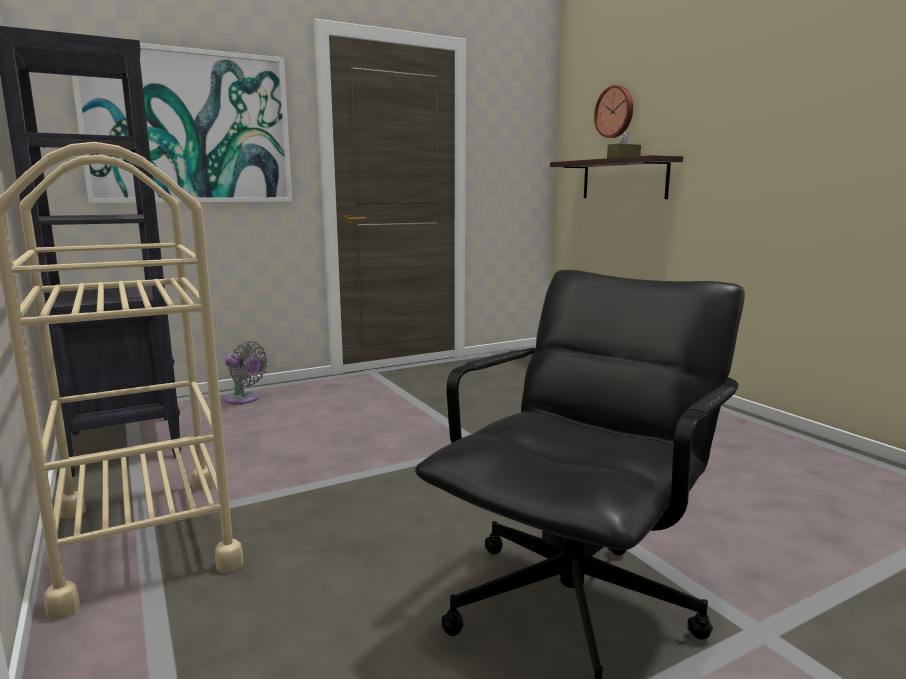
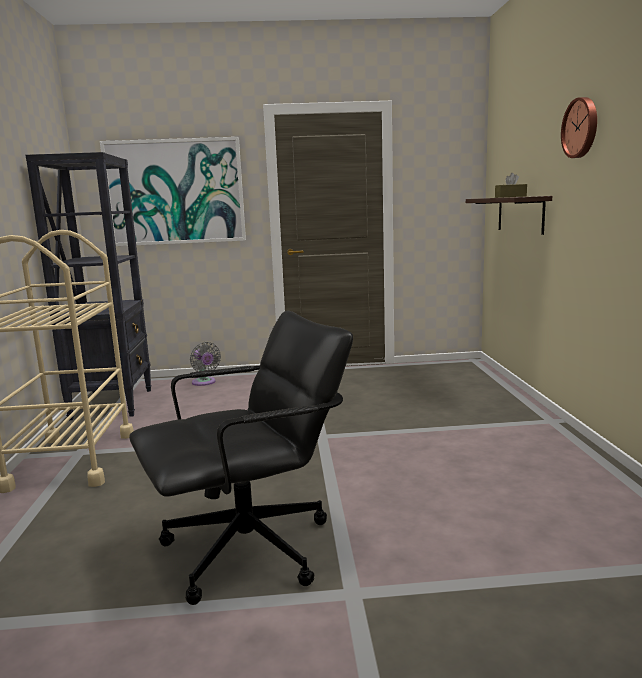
camera: 25 degrees right, 0 degrees up
wall clock [594,85,633,138] -> wall clock moved to [561,97,597,158]

